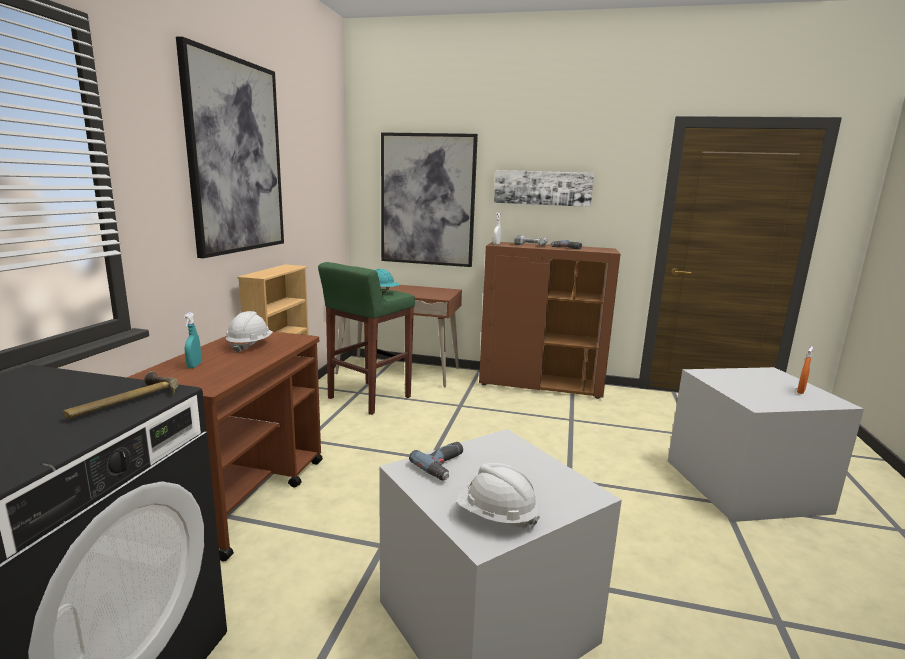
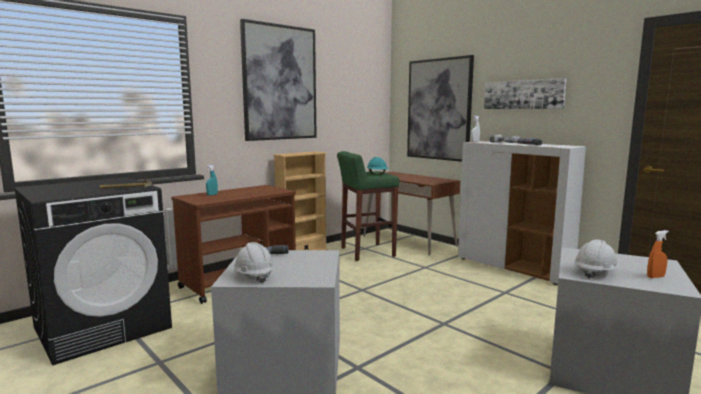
camera: 35 degrees right, 5 degrees down
white hard hat [226,311,273,353] -> white hard hat moved to [575,240,619,279]
brown cabinet [479,242,621,399] -> white cabinet [458,141,586,285]

